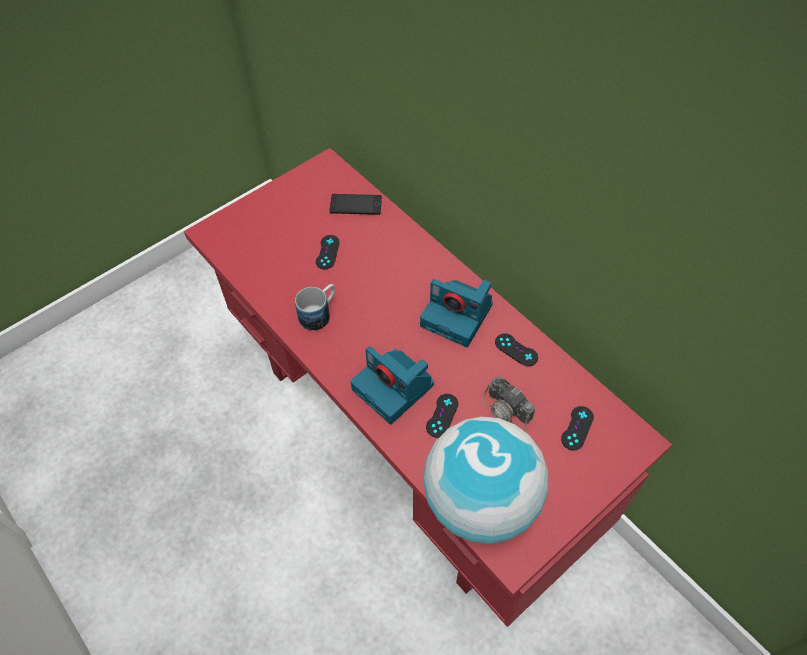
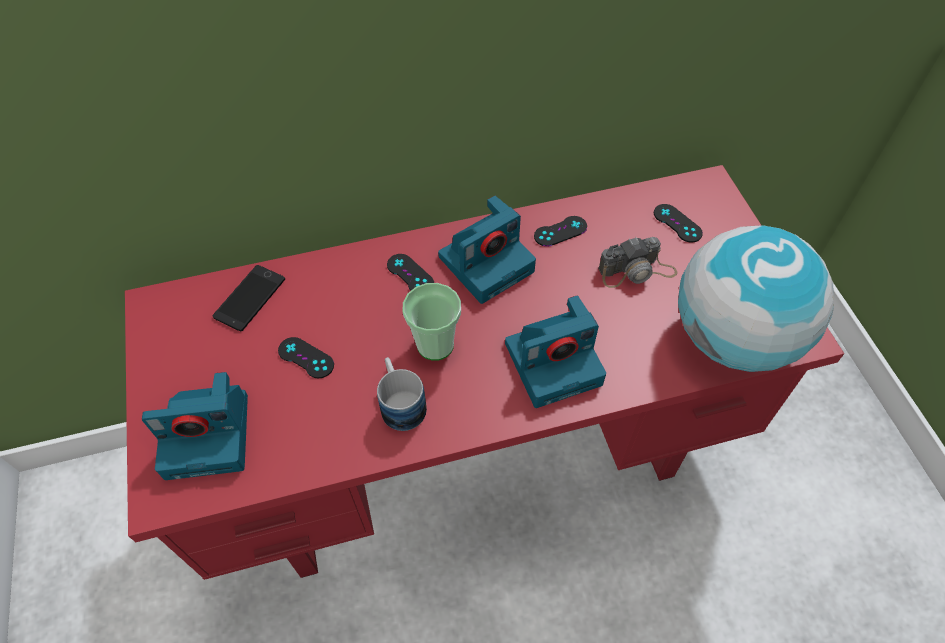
camera: 65 degrees left, 0 degrees up
black game controller [426,394,459,438] -> black game controller moved to [387,254,434,291]
none -> camera [142,372,248,480]
none -> cup [402,283,461,361]

